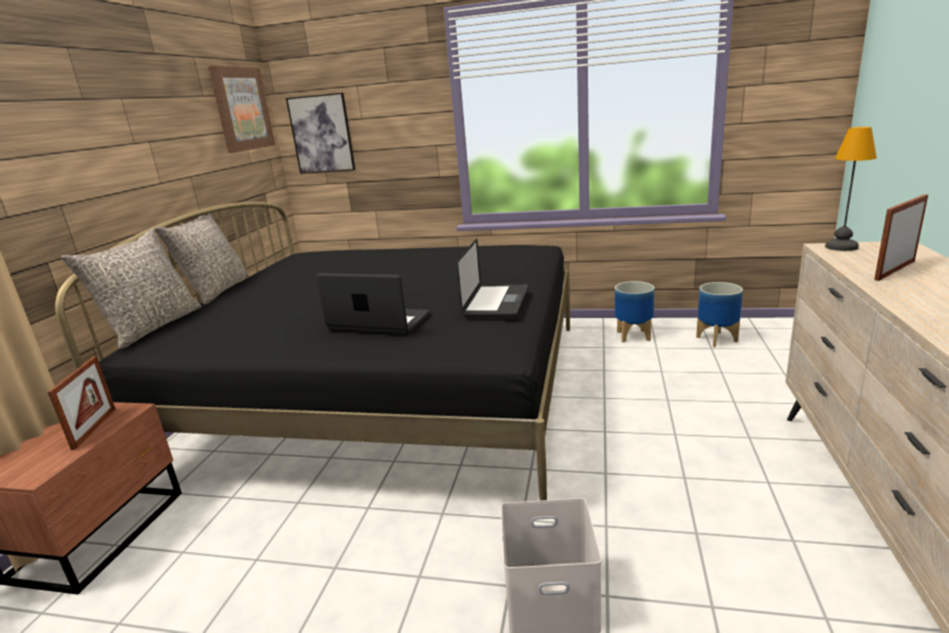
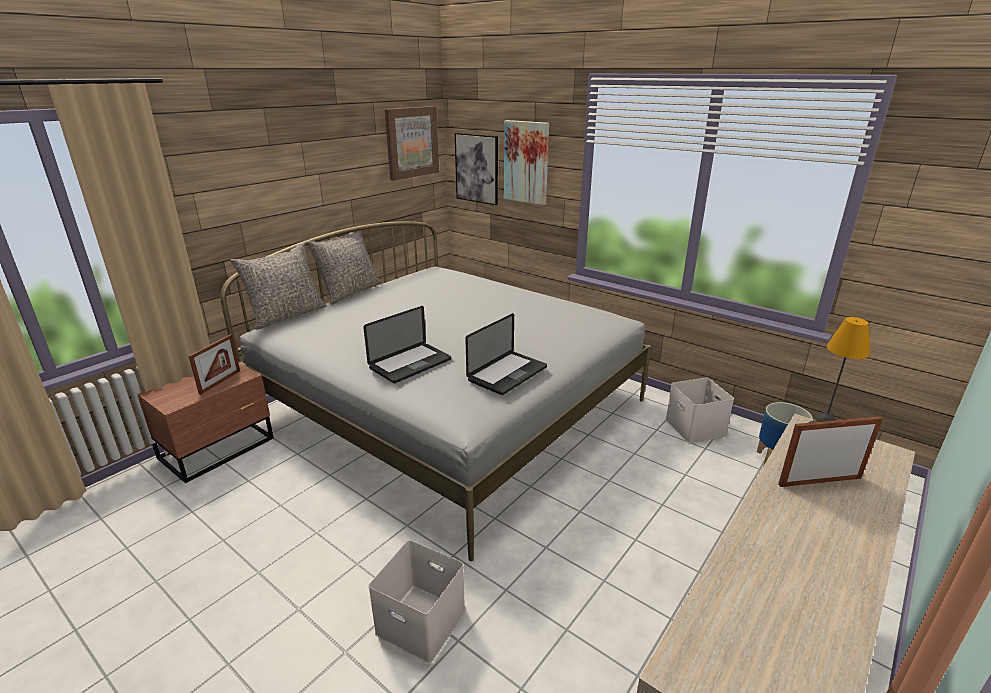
camera: 25 degrees right, 5 degrees up
black bed [55,202,570,501] -> white bed [220,221,651,561]
laptop [316,273,430,334] -> laptop turned 90 degrees clockwise [363,306,451,383]
planter [615,281,655,343] -> white storage box [665,378,734,443]
none -> picture [504,120,549,205]

